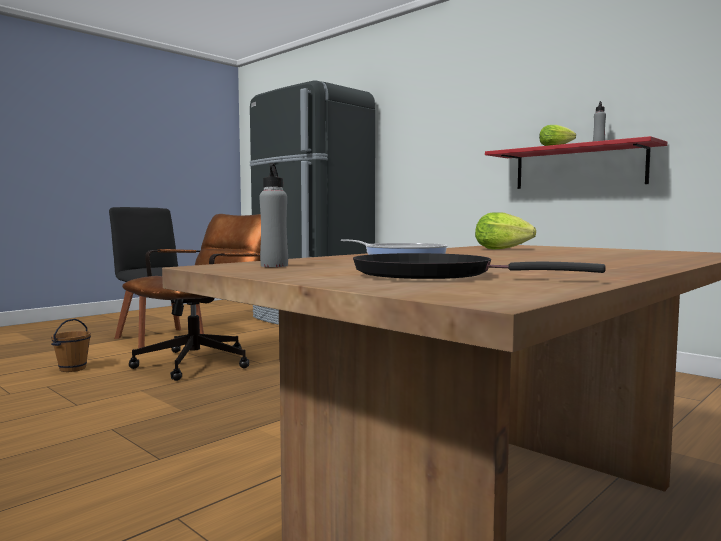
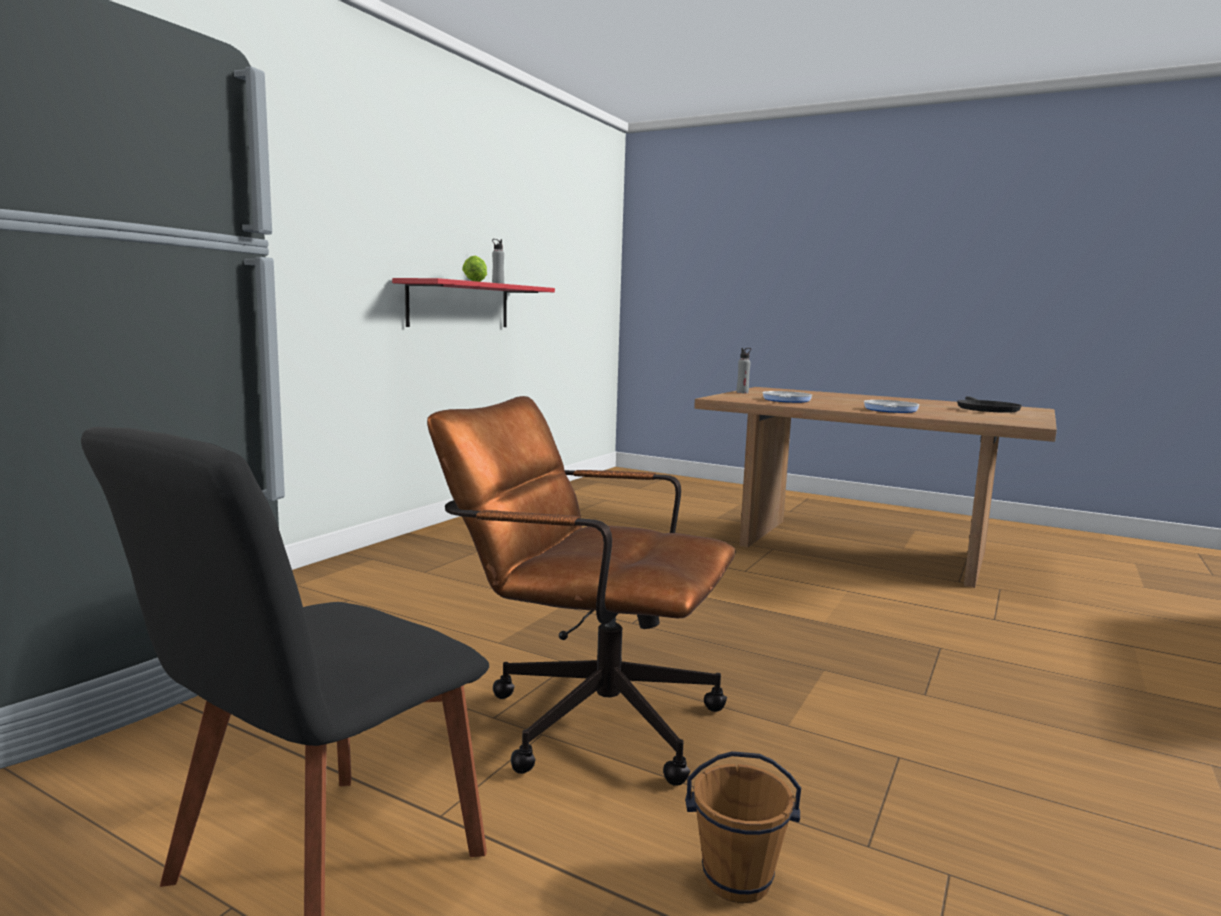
camera: 105 degrees left, 5 degrees up
grey bottle [260,163,288,267] -> grey bottle moved to [737,348,751,393]
lettuce [475,212,536,250] -> frying pan [763,391,812,403]

